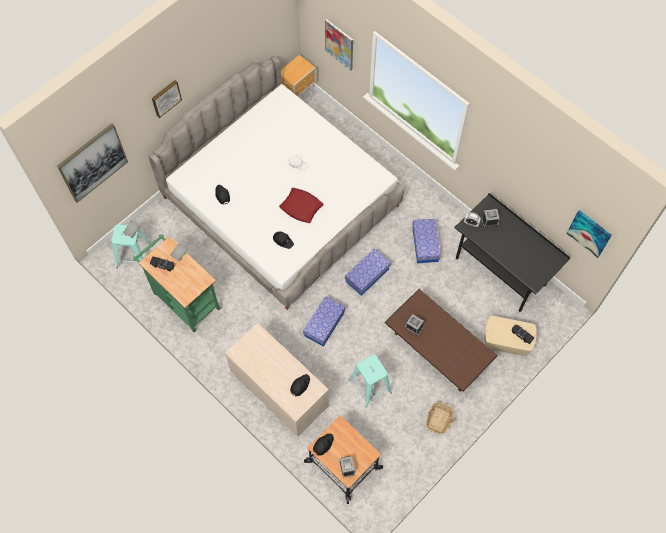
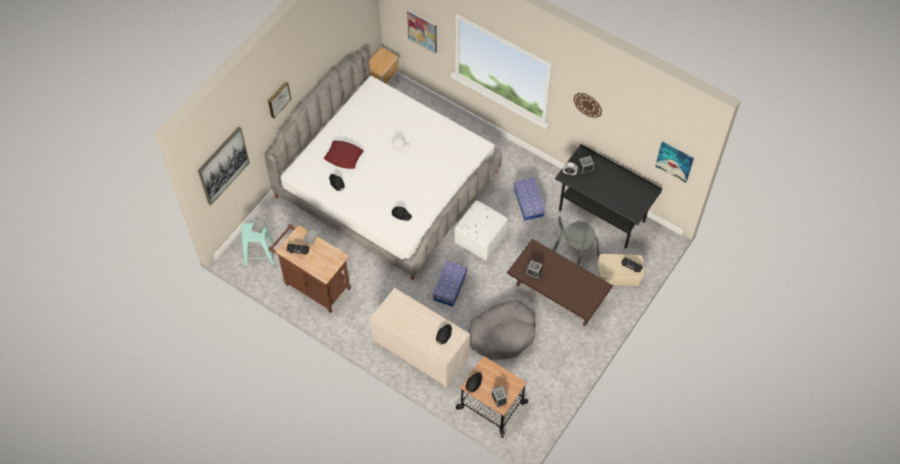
camera: 10 degrees left, 5 degrees down
green cart [133,234,221,332] -> brown cart [269,224,351,313]
red pillow [279,188,324,223] -> red pillow moved to [324,140,364,169]
storage box [345,249,391,296] -> white ottoman [455,200,508,261]
turquoise stool [349,354,392,407] -> grey dog bed [469,300,535,360]
basket [426,402,454,434] -> none
none -> grey chair [553,216,599,265]
none -> wall clock [573,93,602,118]

